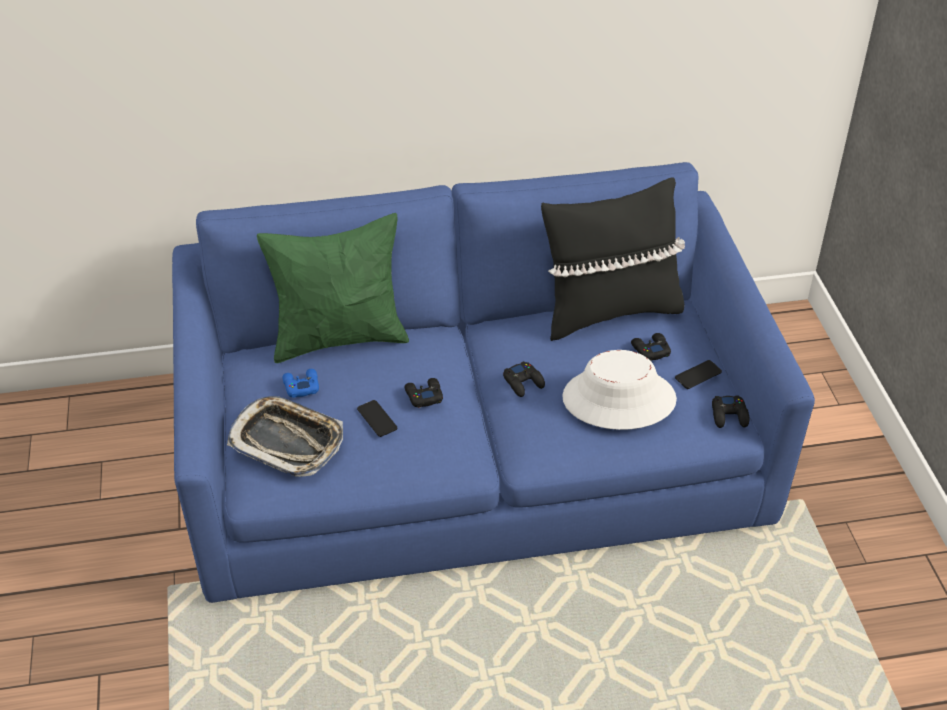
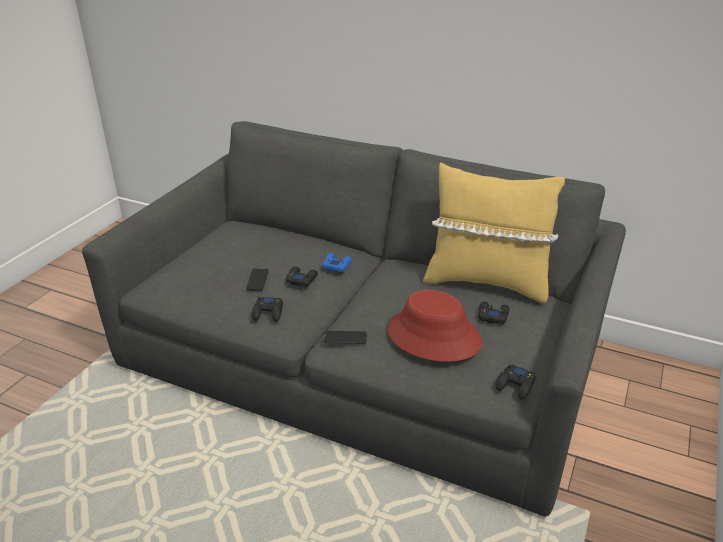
camera: 35 degrees right, 10 degrees down
blue sofa [172,162,815,603] -> grey sofa [82,121,626,516]
tray [227,396,343,477] -> none
green pillow [257,213,409,363] -> none
blue game controller [282,369,319,398] -> blue game controller moved to [322,253,353,272]
black game controller [503,361,545,397] -> black game controller moved to [252,297,283,322]
black pillow [541,177,685,341] -> yellow pillow [423,163,565,303]
white hat [562,350,677,430] -> red hat [387,290,482,362]
phone [675,360,722,389] -> phone moved to [325,331,367,344]

